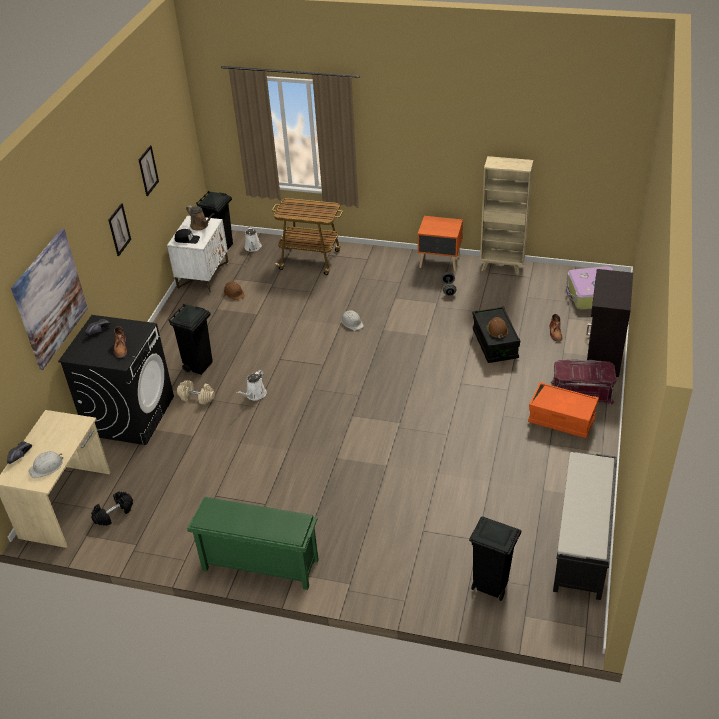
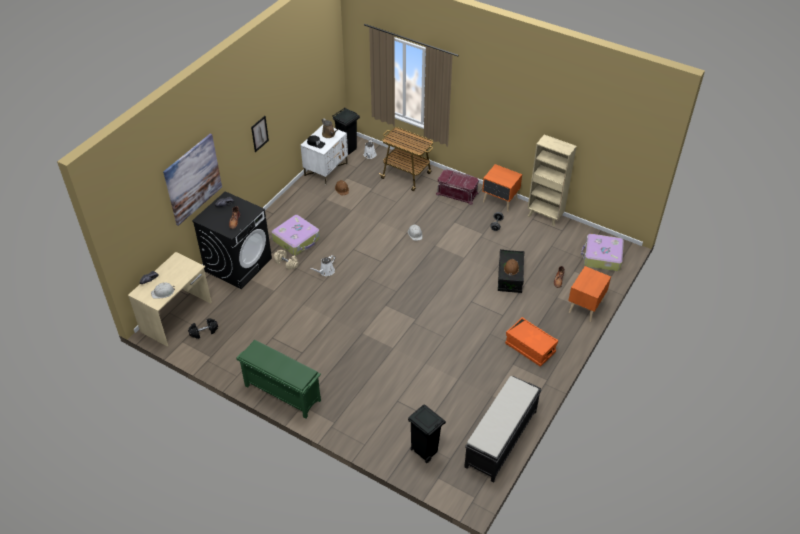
camera: 15 degrees right, 5 degrees up
picture [139,145,159,196] -> none
black trash can [168,304,213,375] -> suitcase [272,215,320,256]
red storage box [551,359,616,405] -> red storage box moved to [436,169,479,205]
black cabinet [586,269,633,377] -> orange nightstand [568,266,611,322]

